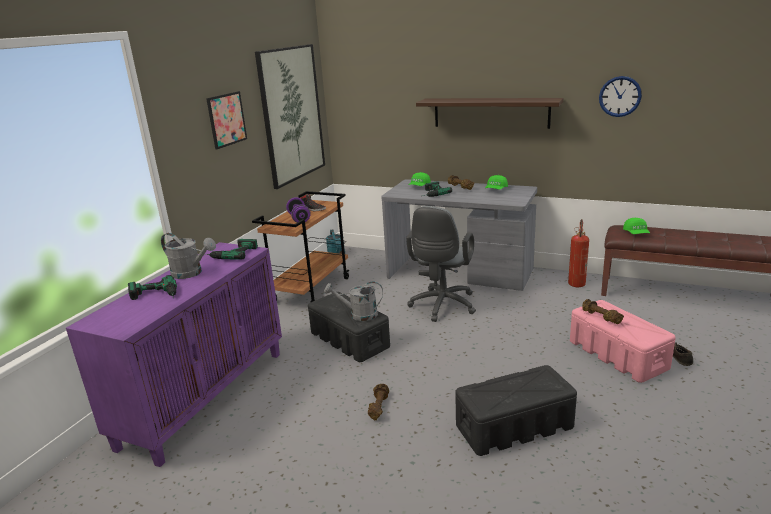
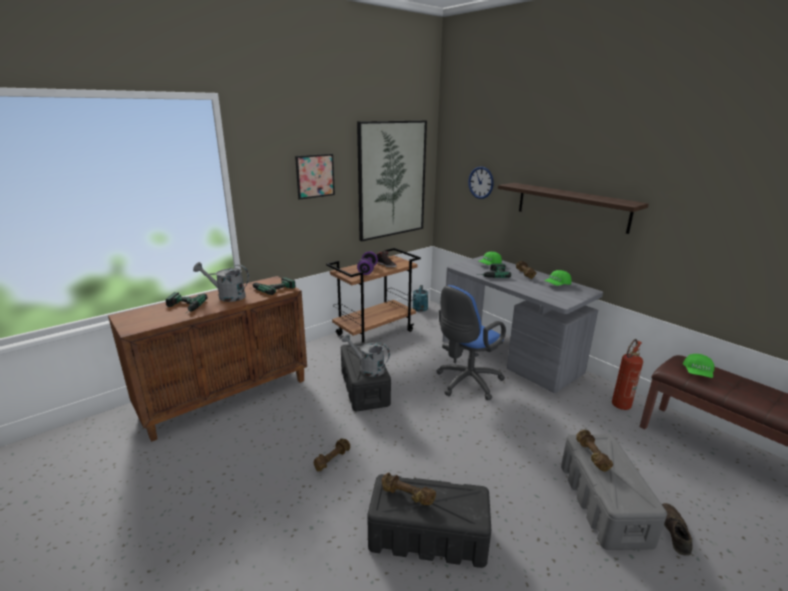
camera: 25 degrees right, 0 degrees up
purple cabinet [66,242,282,467] -> brown cabinet [108,276,307,442]
grey watering can [161,233,216,279] -> grey watering can turned 135 degrees clockwise [193,262,249,302]
grey office chair [406,206,476,322] -> blue office chair [436,285,506,400]
pink storage box [570,300,676,383] -> grey storage box [561,434,667,550]
wall clock [599,76,642,117] -> wall clock moved to [468,166,494,199]
none -> brown dumbbell [382,473,436,505]

